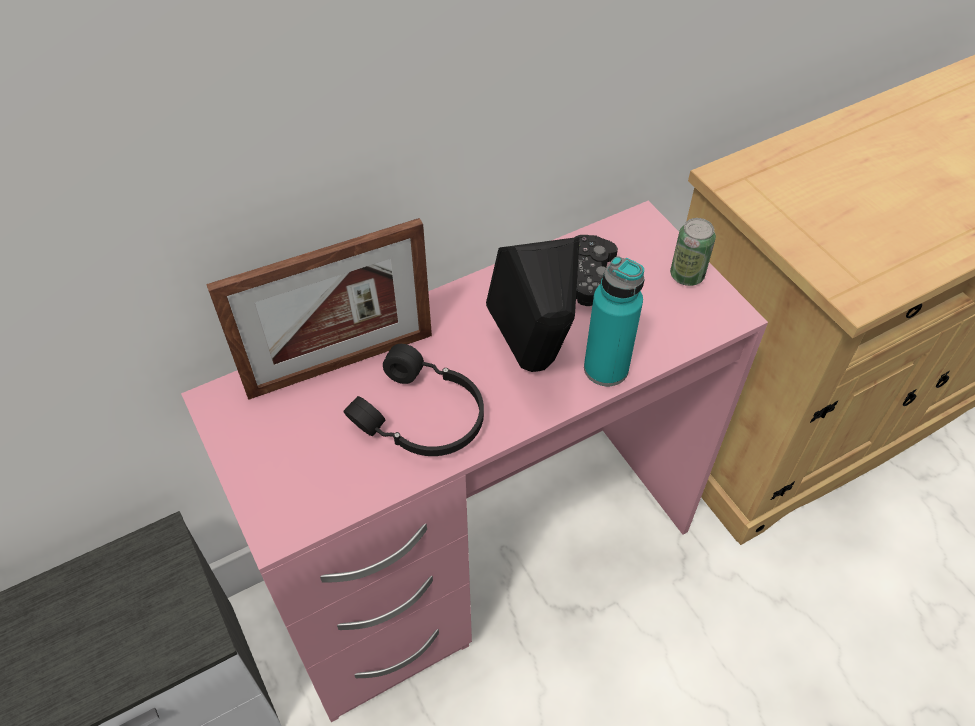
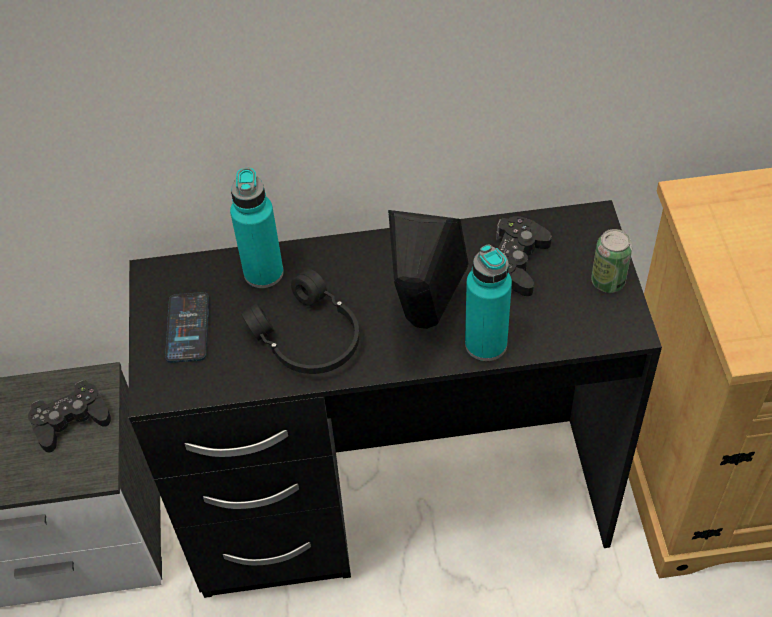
camera: 25 degrees right, 0 degrees up
pink desk [181,201,768,722] -> black desk [129,200,662,598]
picture frame [206,218,432,400] -> turquoise bottle [230,168,284,288]
none -> black game controller [28,380,111,453]
none -> phone [165,292,209,363]

